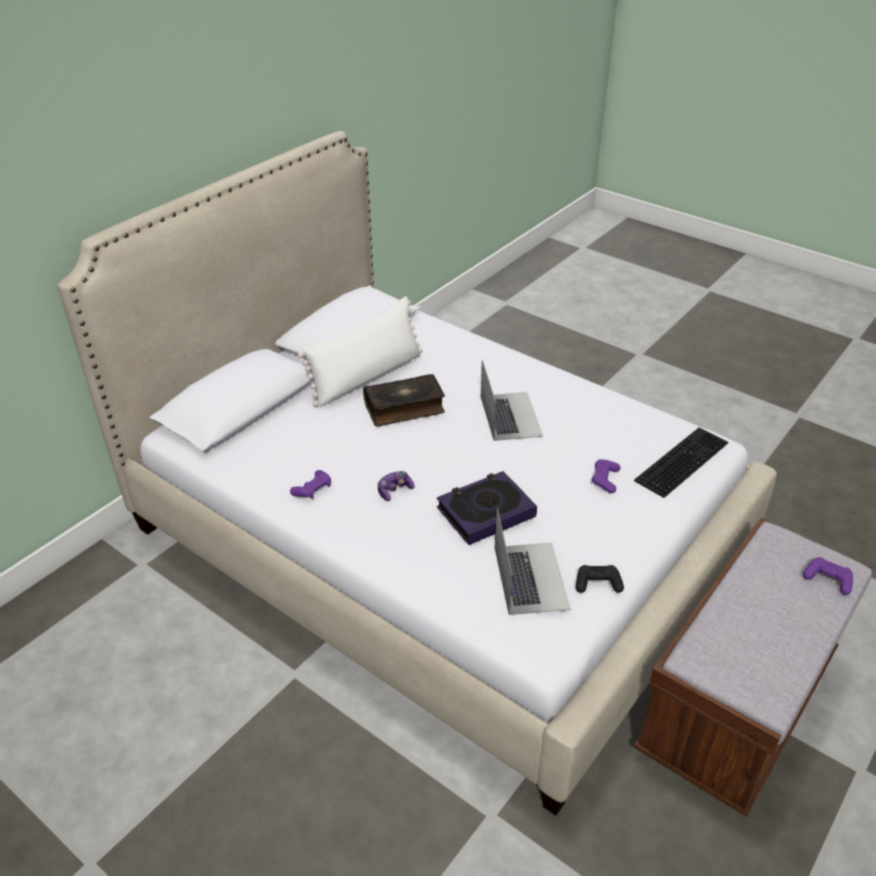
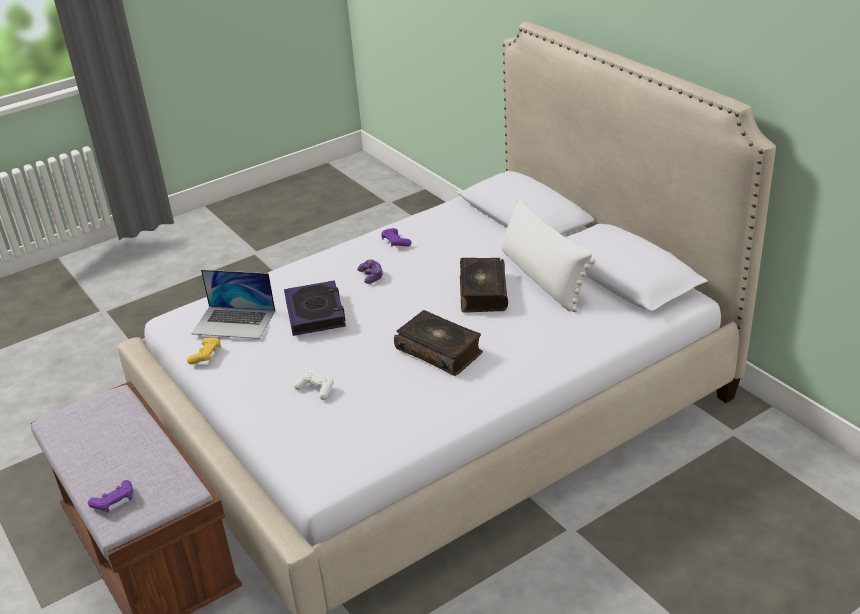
camera: 110 degrees right, 5 degrees down
laptop [481,359,543,441] -> book [394,310,483,376]
black game controller [576,565,624,593] -> yellow game controller [187,337,221,365]
purple game controller [592,459,620,493] -> white game controller [294,370,334,400]
keyboard [634,427,728,498] -> none

